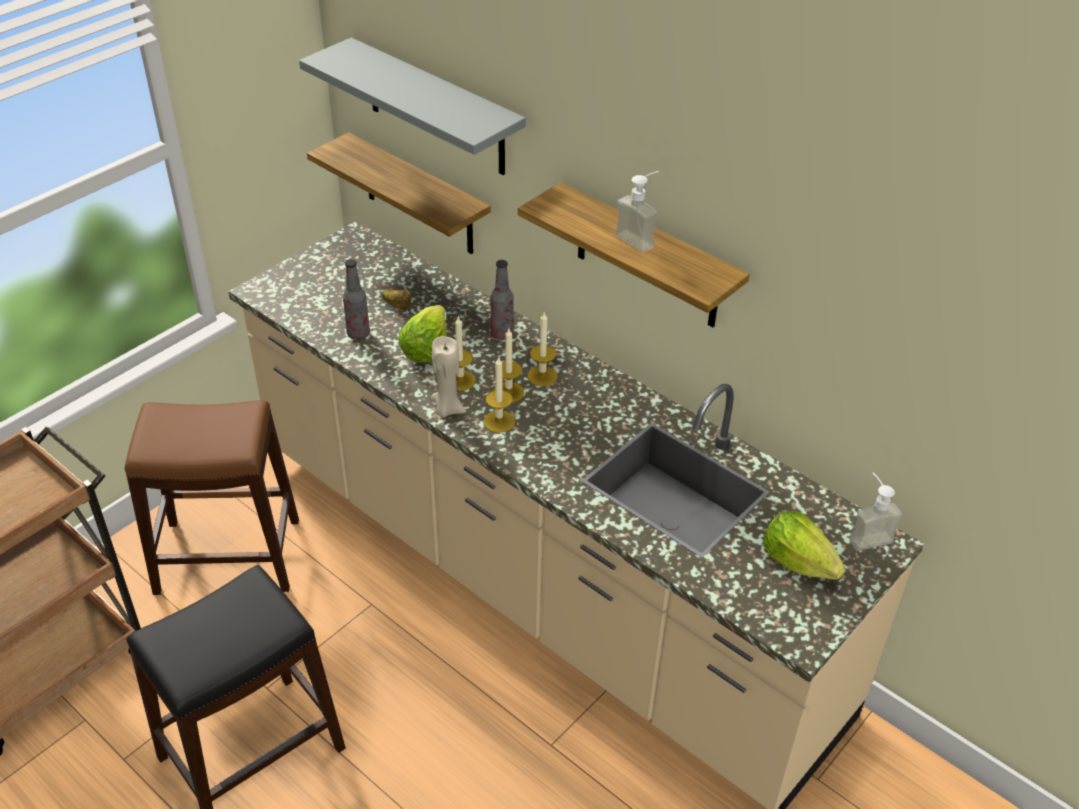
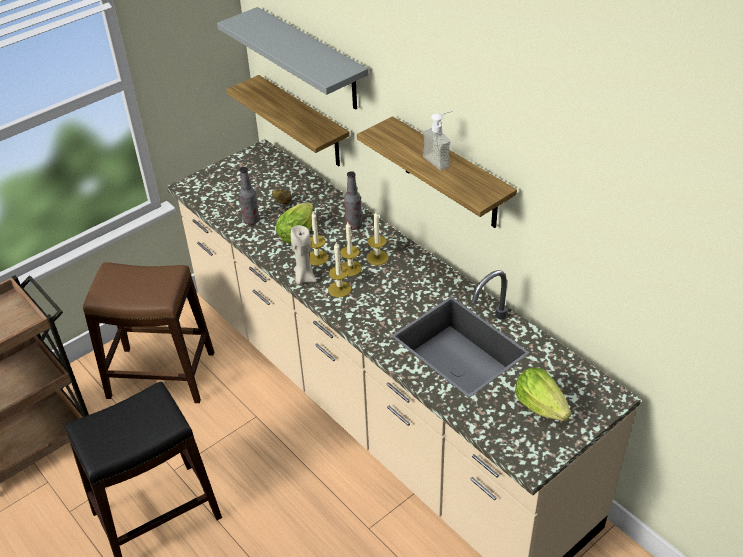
camera: 10 degrees right, 0 degrees up
soap dispenser [849,472,902,551] -> none

